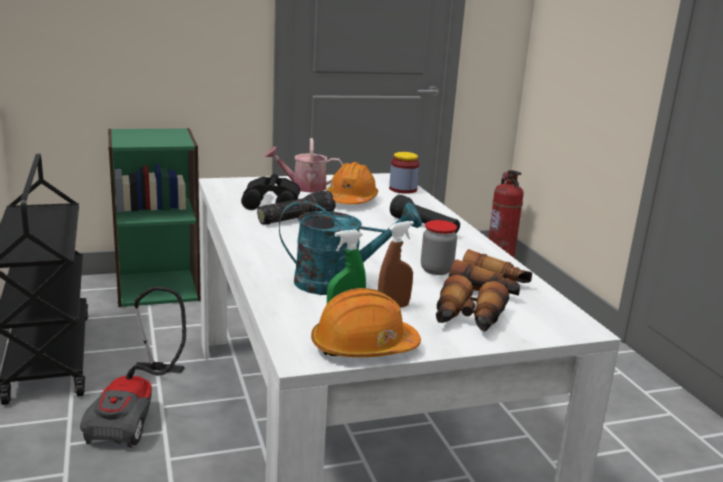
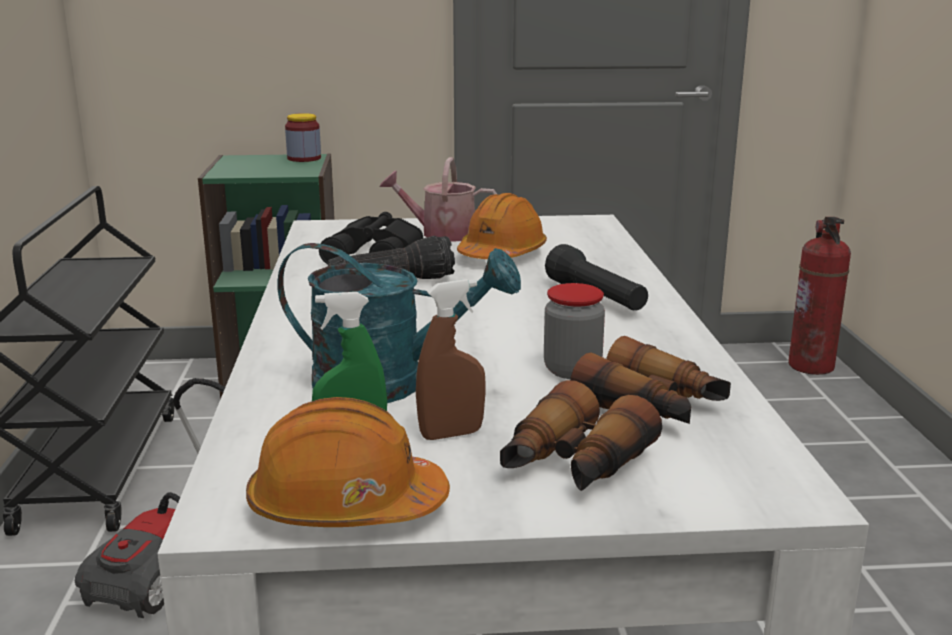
camera: 15 degrees right, 0 degrees up
jar [389,152,420,194] -> jar moved to [285,113,321,162]

